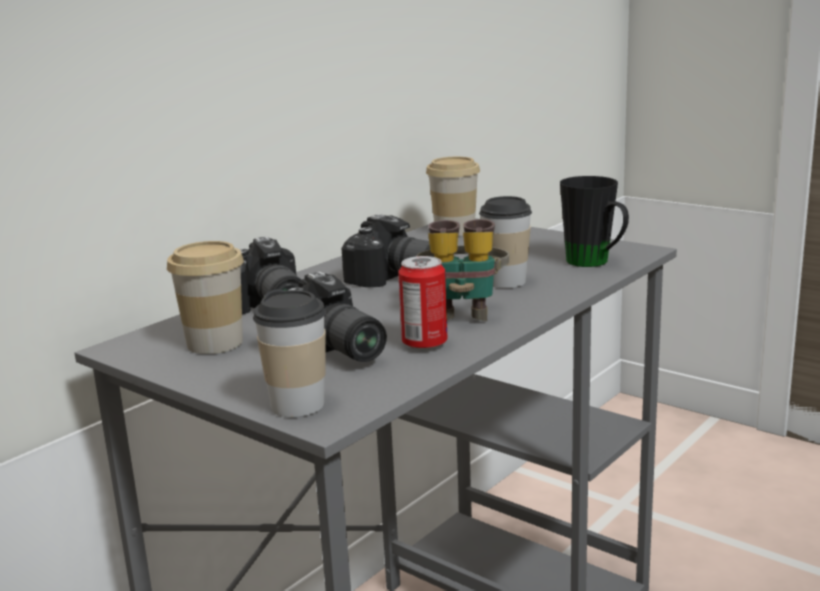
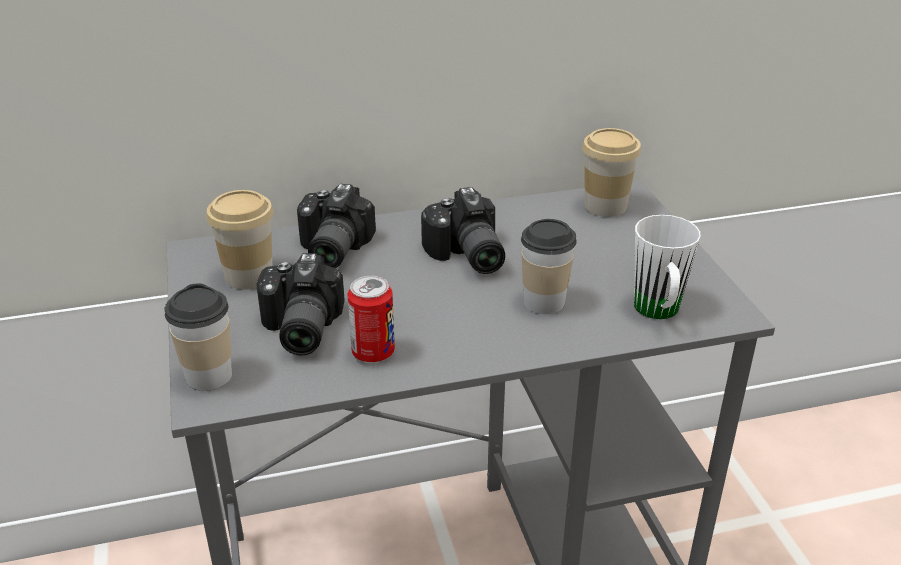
camera: 35 degrees right, 15 degrees up
binoculars [416,219,509,321] -> none
black mug [560,176,629,267] -> white mug [634,215,701,319]

